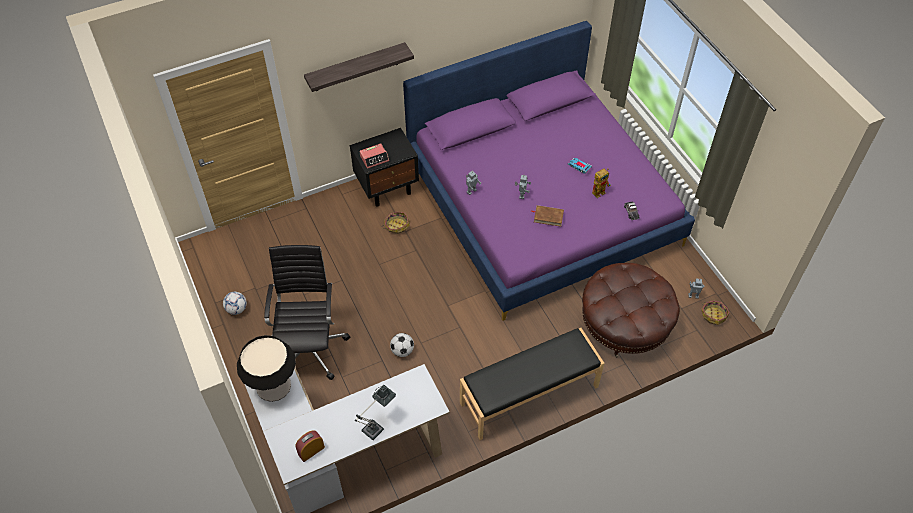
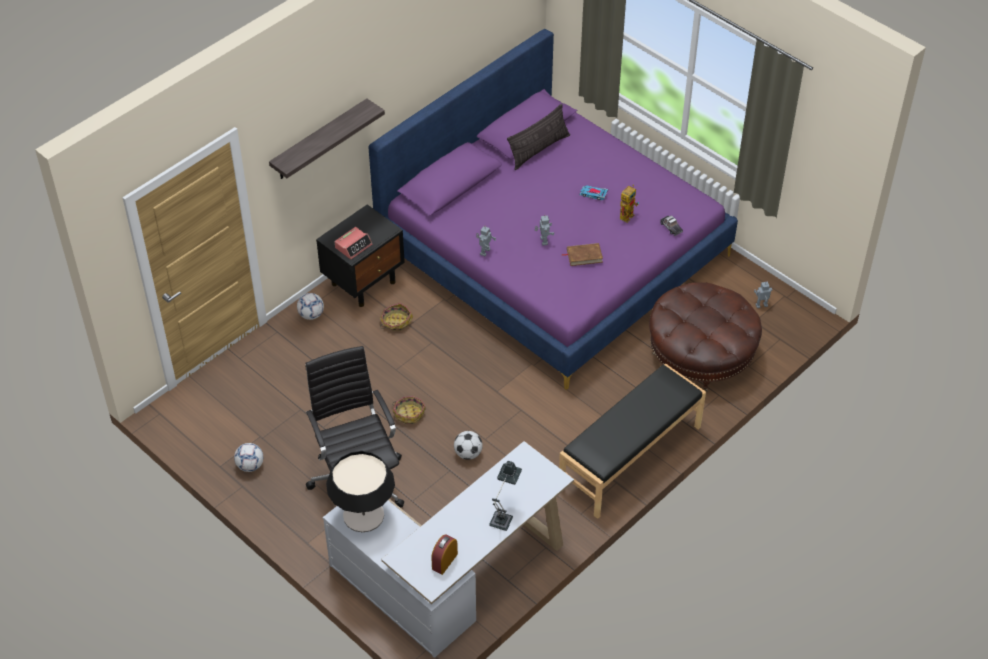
camera: 20 degrees left, 5 degrees down
basket [701,300,729,325] -> basket moved to [392,396,426,424]
none -> football [297,293,324,320]
none -> pillow [507,104,570,171]

